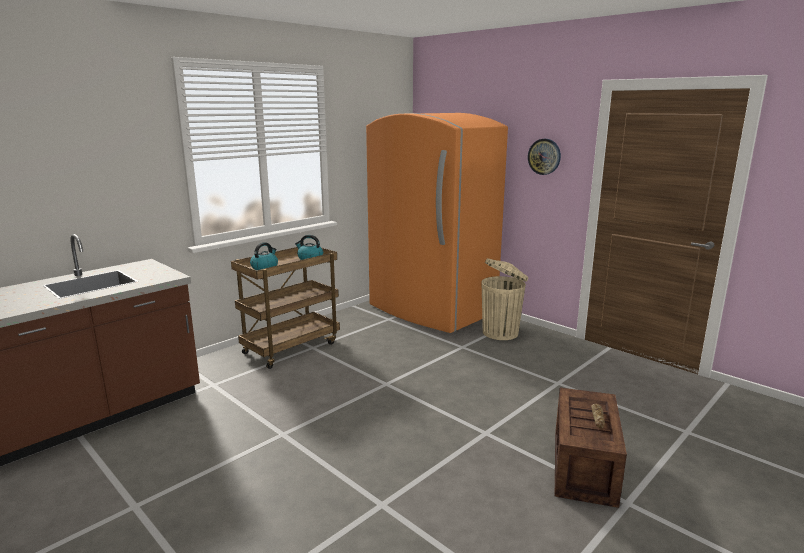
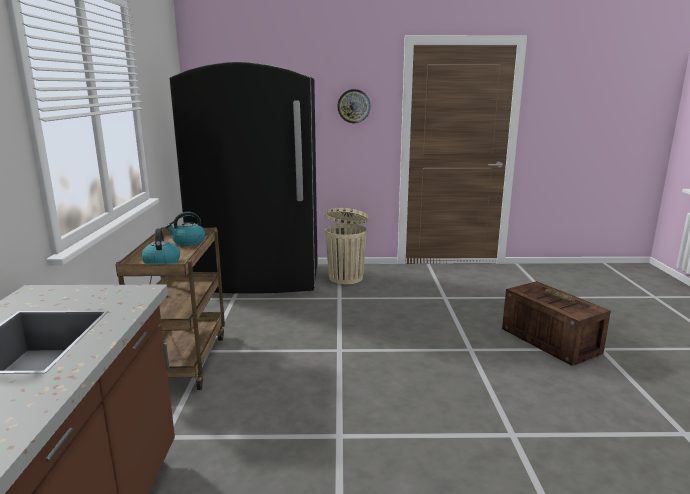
camera: 45 degrees left, 0 degrees up
orange fridge [366,113,508,333] -> black fridge [170,62,317,294]

